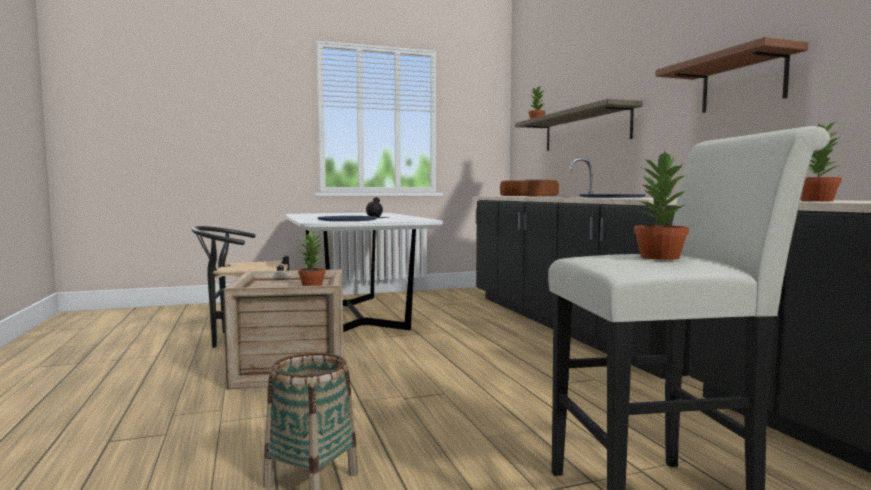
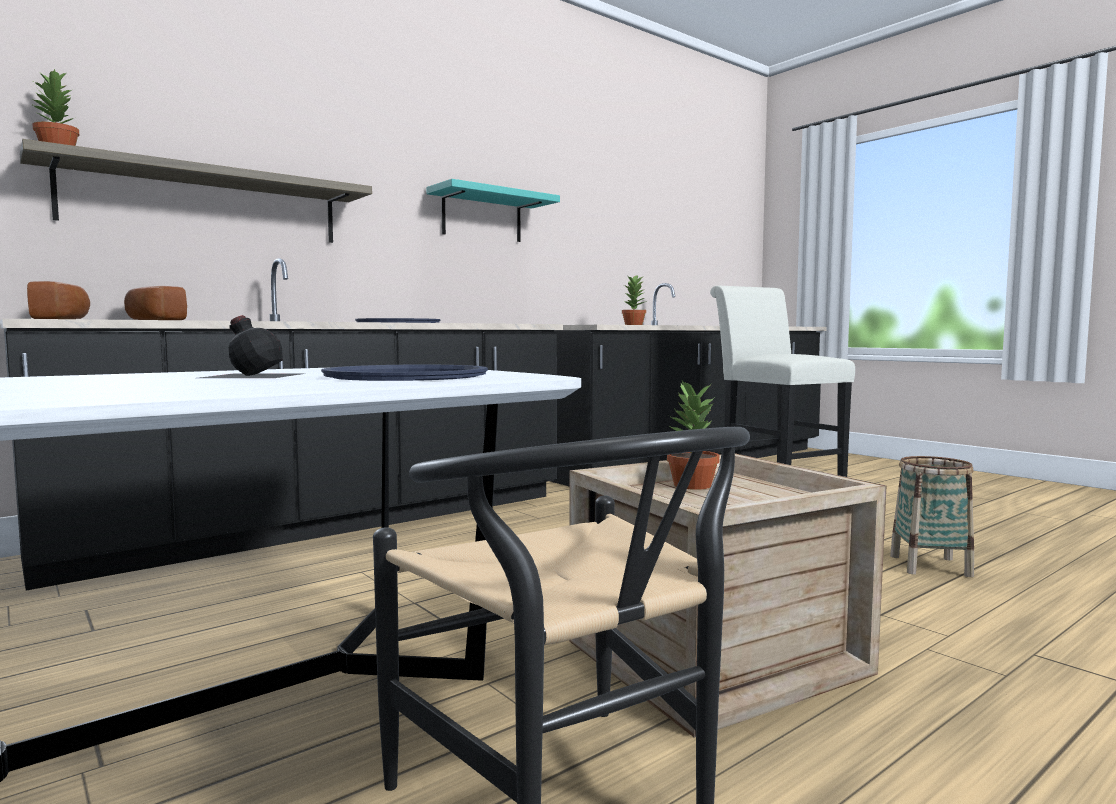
camera: 110 degrees left, 0 degrees up
potted plant [634,151,689,260] -> none
brown shelf [655,37,808,113] -> turquoise shelf [426,179,560,242]

